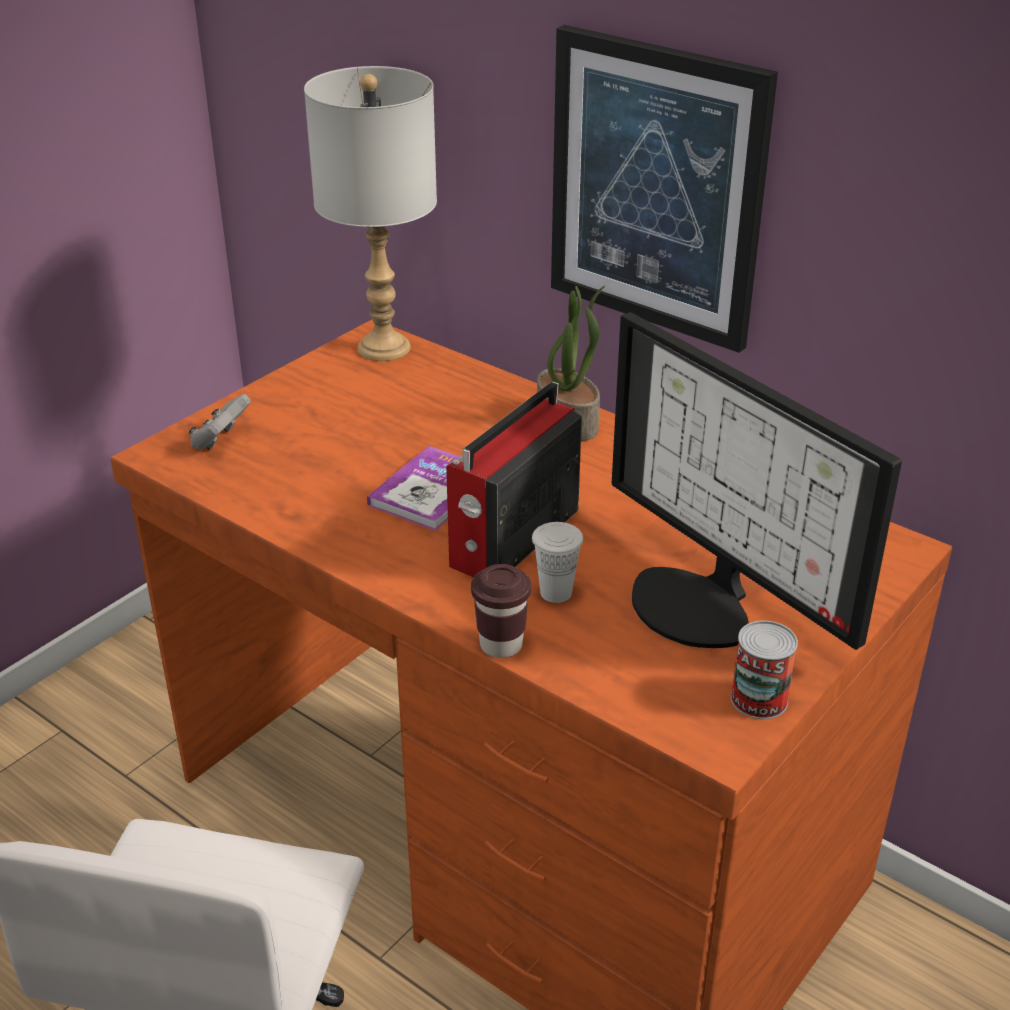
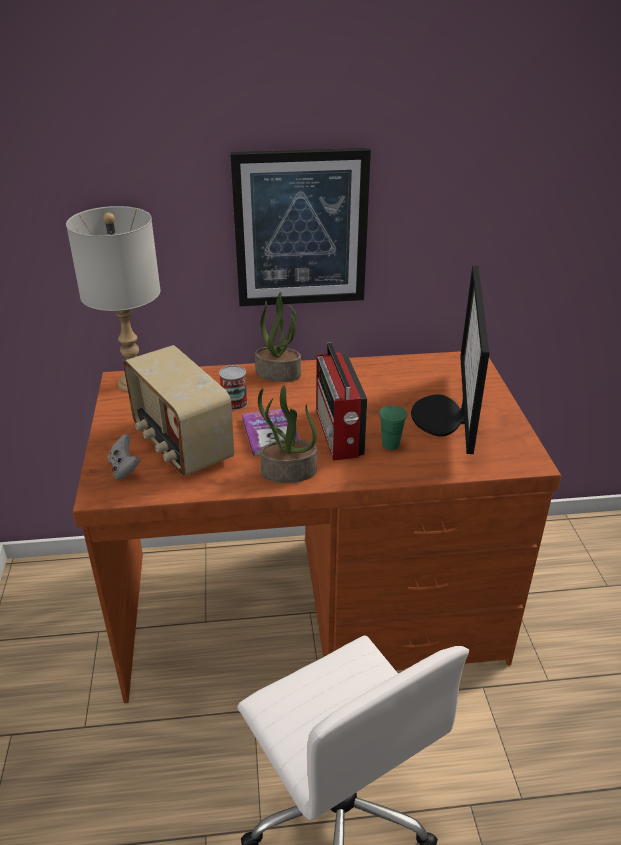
camera: 45 degrees left, 0 degrees up
brown cup [471,564,531,658] -> none
white cup [532,522,583,603] -> green cup [379,406,407,450]
monitor [612,312,902,650] -> monitor turned 90 degrees clockwise [411,266,490,454]
can [731,621,798,719] -> can moved to [219,365,248,410]
none -> radio [123,345,234,476]
none -> potted plant [258,386,317,483]

